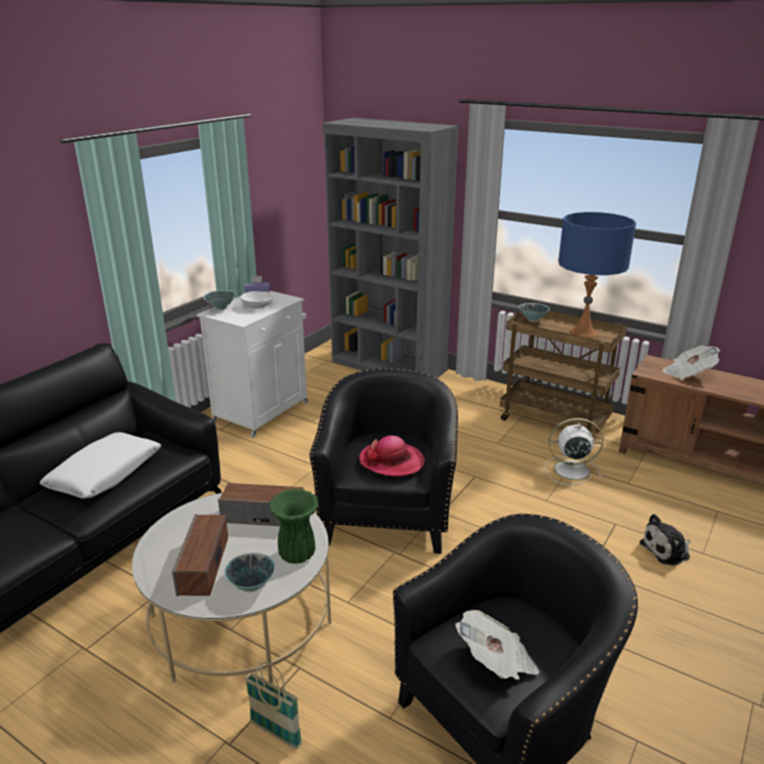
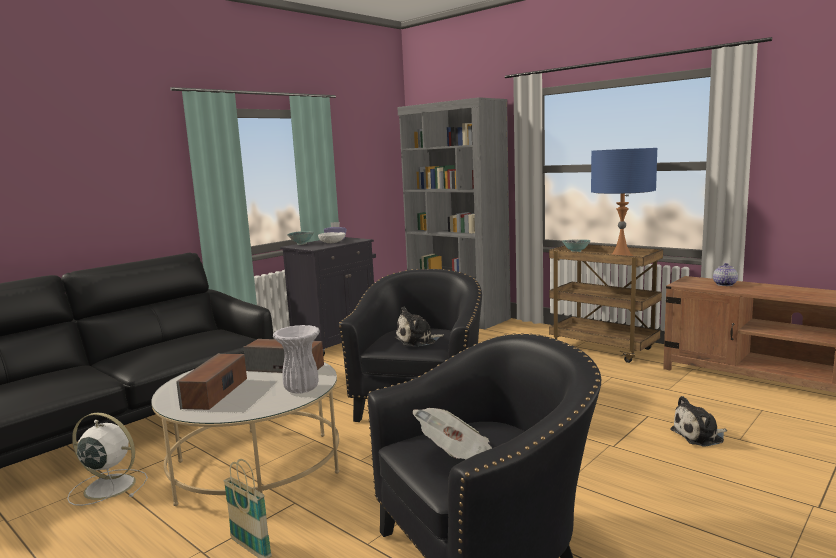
camera: 10 degrees right, 15 degrees down
white pillow [40,432,161,499] -> none
white cabinet [197,291,308,438] -> black cabinet [280,237,376,356]
bowl [224,553,276,592] -> none
green vase [268,489,319,564] -> white vase [273,325,320,394]
hat [359,435,425,478] -> plush toy [395,307,444,347]
white fan [545,418,603,485] -> white fan moved to [67,413,148,506]
newspaper [663,345,720,380] -> teapot [713,263,738,286]

